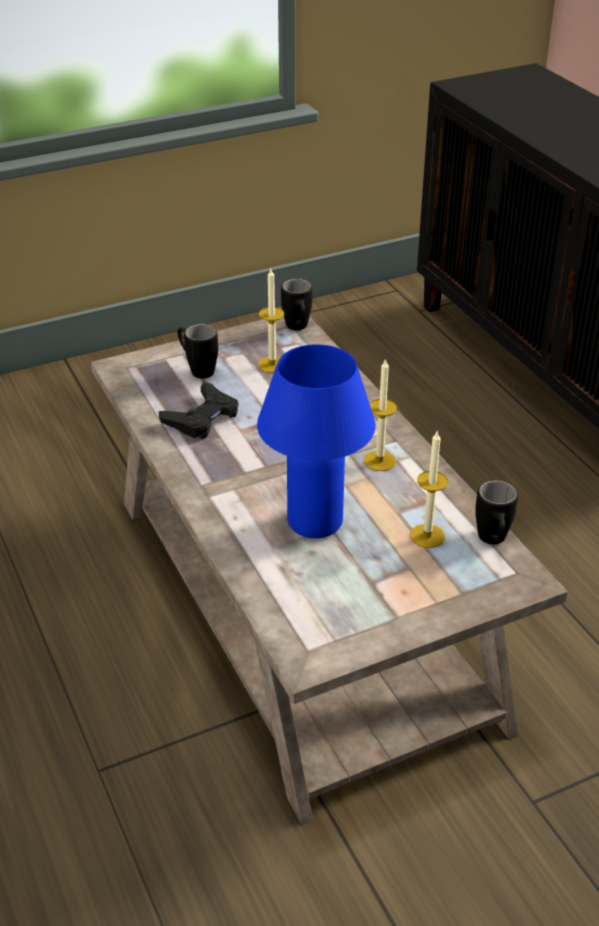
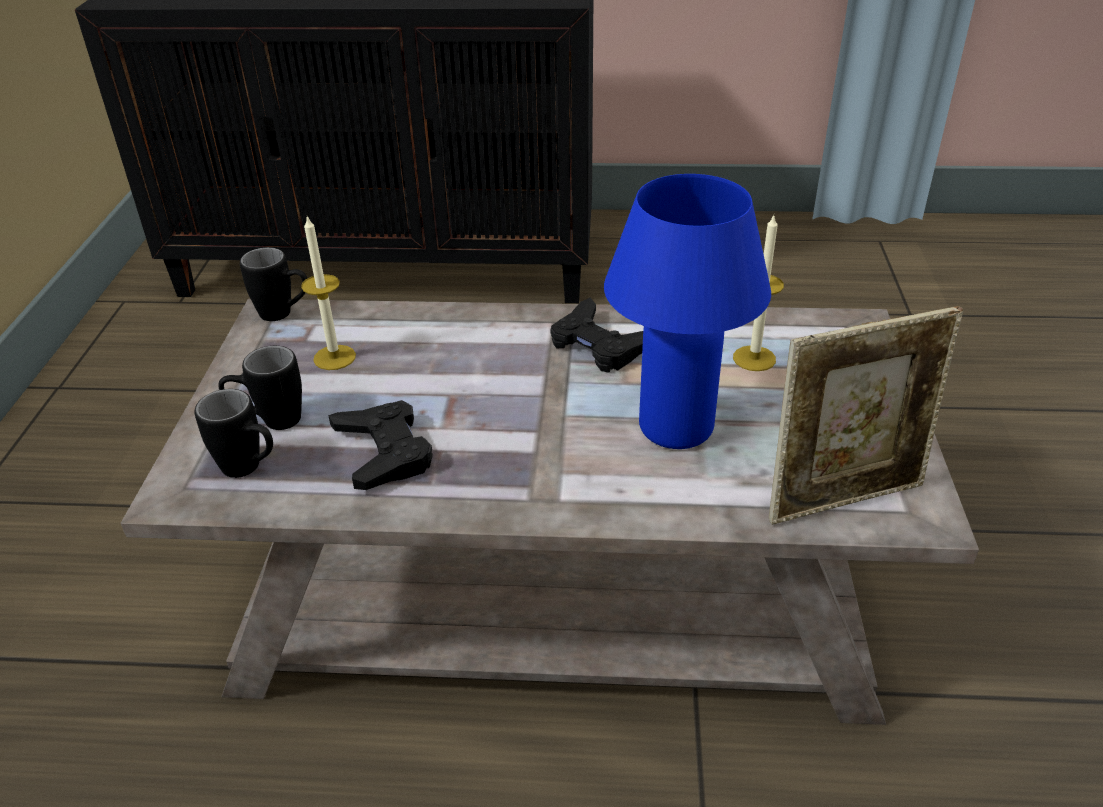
camera: 60 degrees left, 0 degrees up
candle [364,358,397,471] -> black game controller [550,298,643,373]
black mug [475,480,518,544] -> black mug moved to [195,389,273,478]
none -> picture frame [769,306,963,525]

